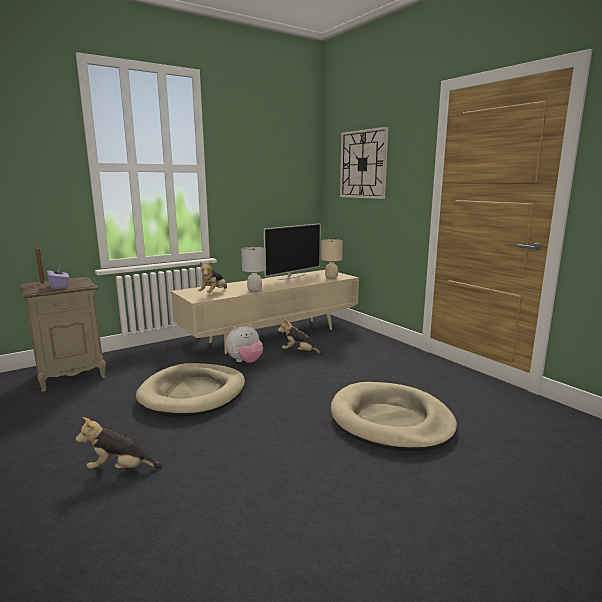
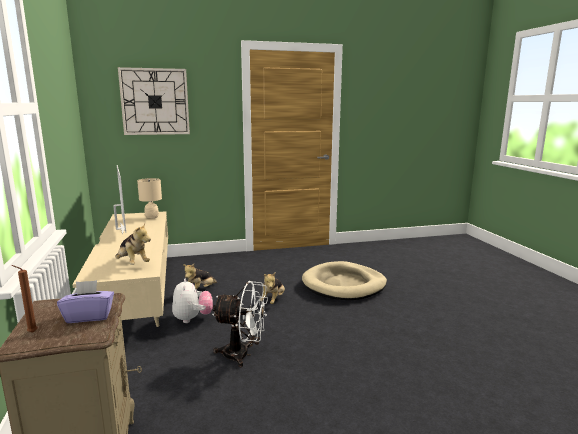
camera: 70 degrees left, 0 degrees up
plush toy [76,417,163,469] -> plush toy moved to [260,272,285,304]
beige dog bed [136,363,245,417] -> white fan [212,281,268,367]
grey table lamp [241,247,266,292] -> none

